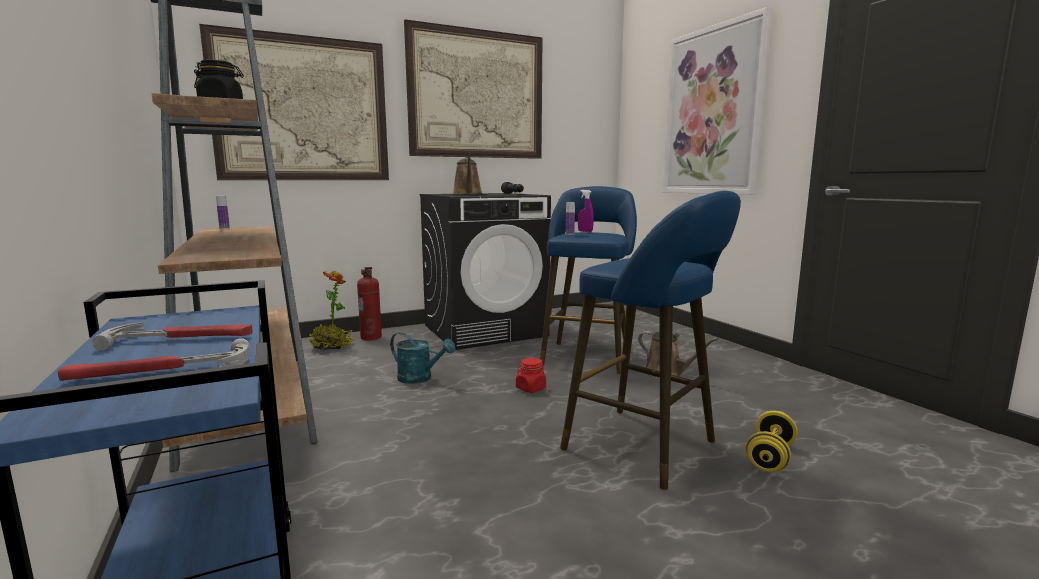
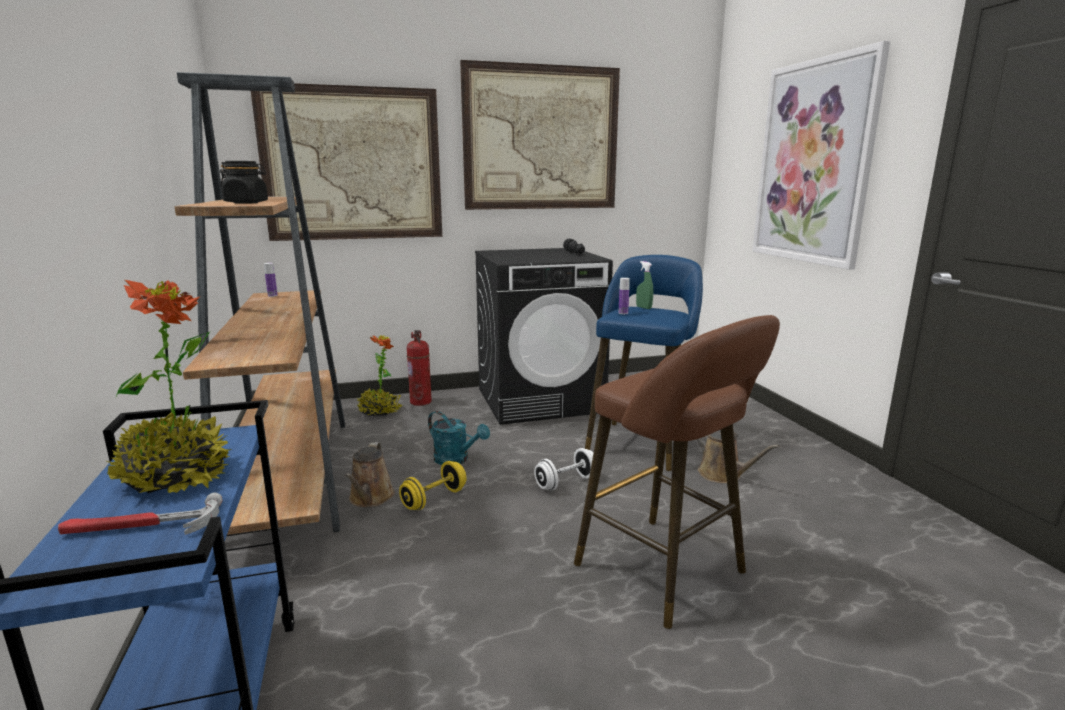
camera: 10 degrees right, 5 degrees up
hammer [92,322,252,350] -> potted plant [106,280,232,495]
brown watering can [453,152,483,195] -> brown watering can moved to [344,442,395,507]
red jar [516,358,546,393] -> white dumbbell [534,448,593,491]
blue stool [560,191,741,490] -> brown stool [574,315,780,629]
purple spray bottle [578,190,594,232] -> green spray bottle [636,261,653,309]
yellow dumbbell [746,411,798,472] -> yellow dumbbell moved to [399,461,467,510]

